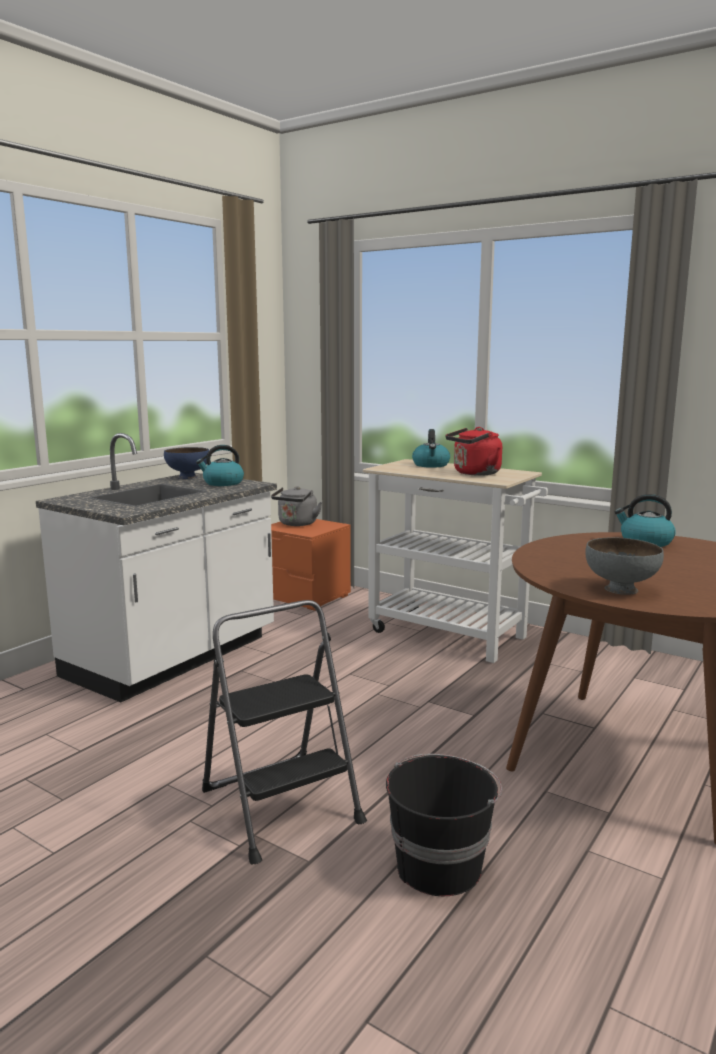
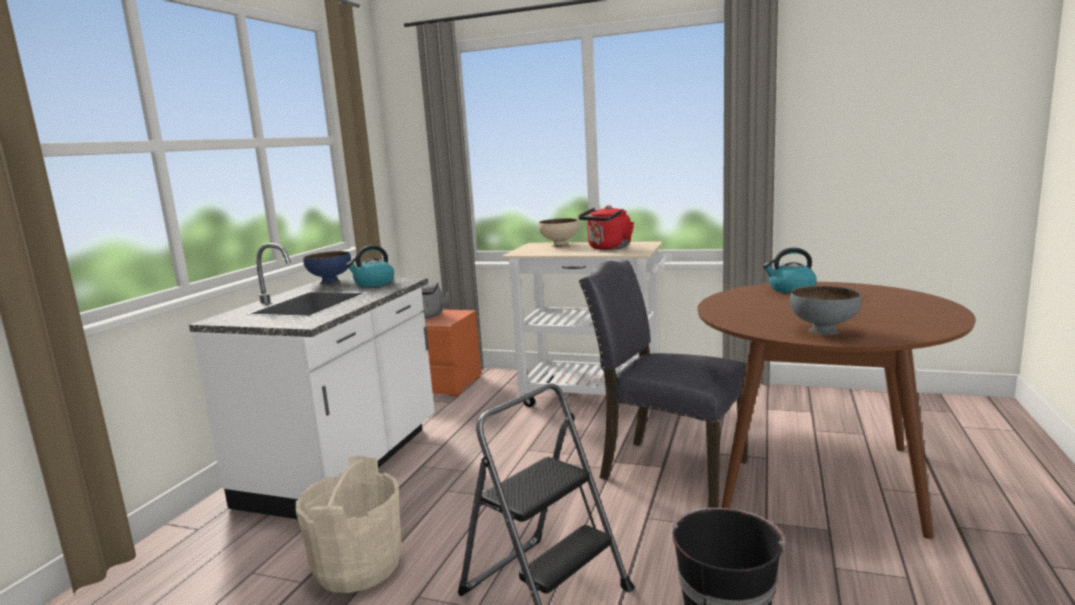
camera: 15 degrees left, 0 degrees up
kettle [412,429,450,468] -> beige bowl [538,218,579,247]
none -> beige bucket [296,456,402,593]
none -> grey chair [579,260,748,508]

